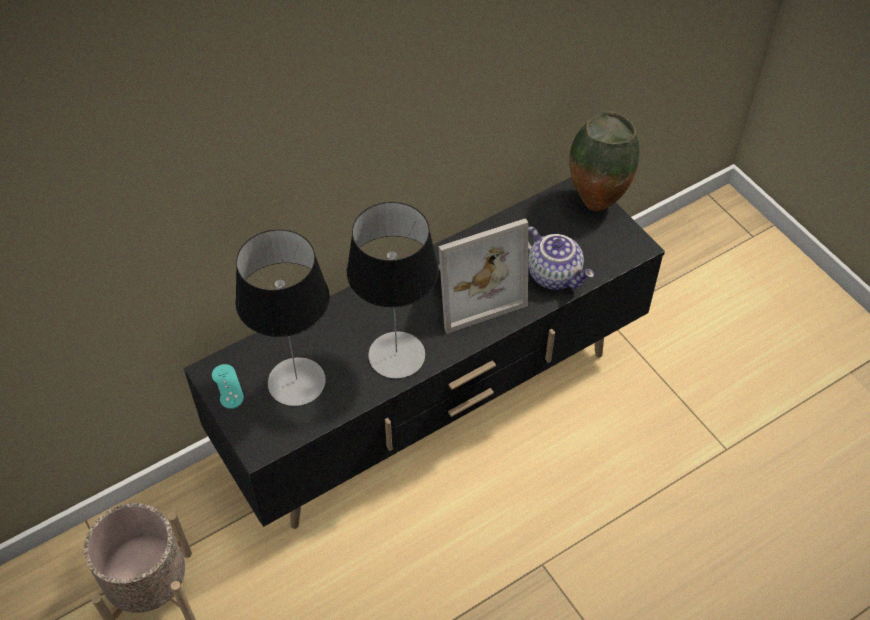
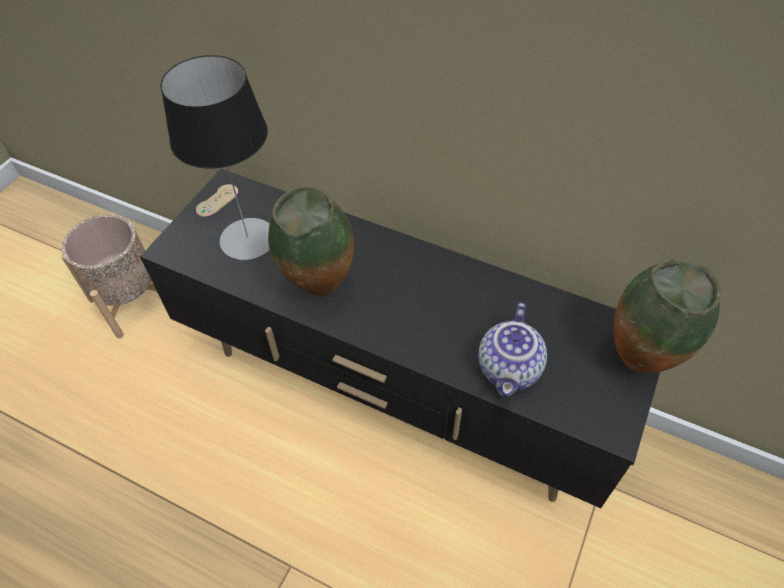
camera: 60 degrees right, 0 degrees up
turquoise game controller [212,364,244,409] -> beige game controller [196,184,239,217]
table lamp [347,202,439,379] -> vase [268,186,354,296]
picture frame [438,218,528,334] -> none

